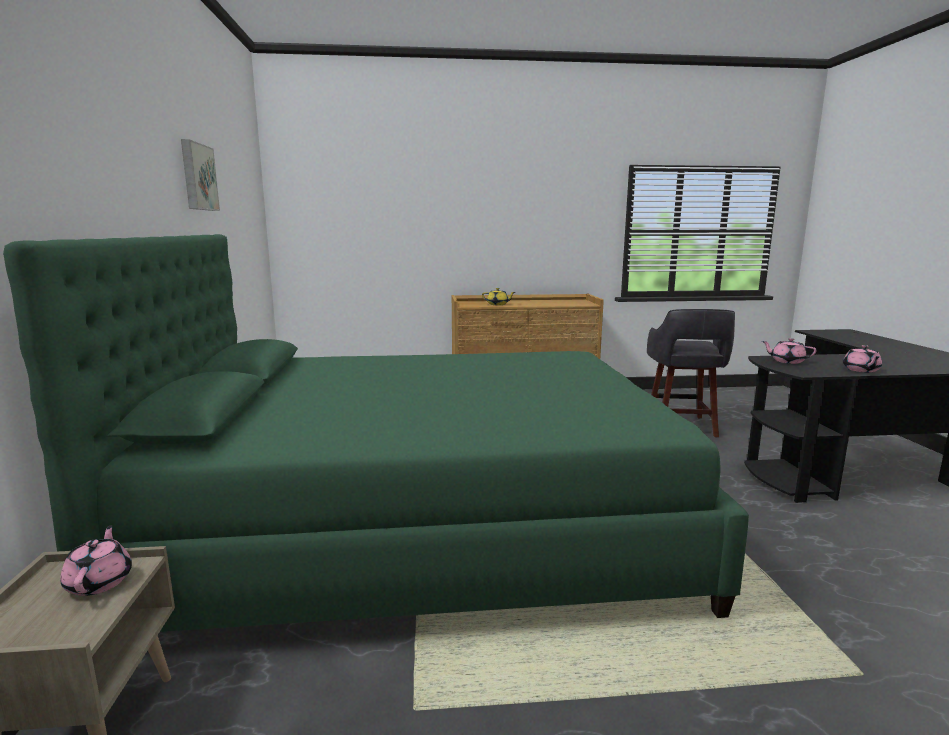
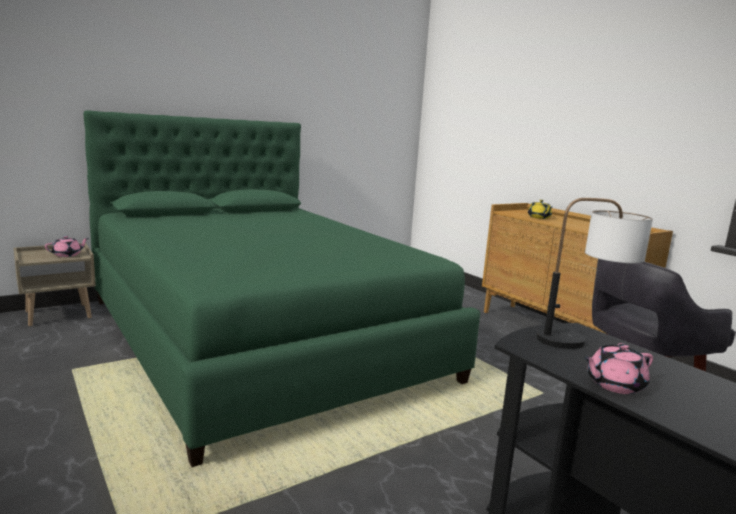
camera: 60 degrees right, 0 degrees up
picture [181,139,220,211] -> none
pink teapot [762,338,817,364] -> table lamp [536,198,653,349]

